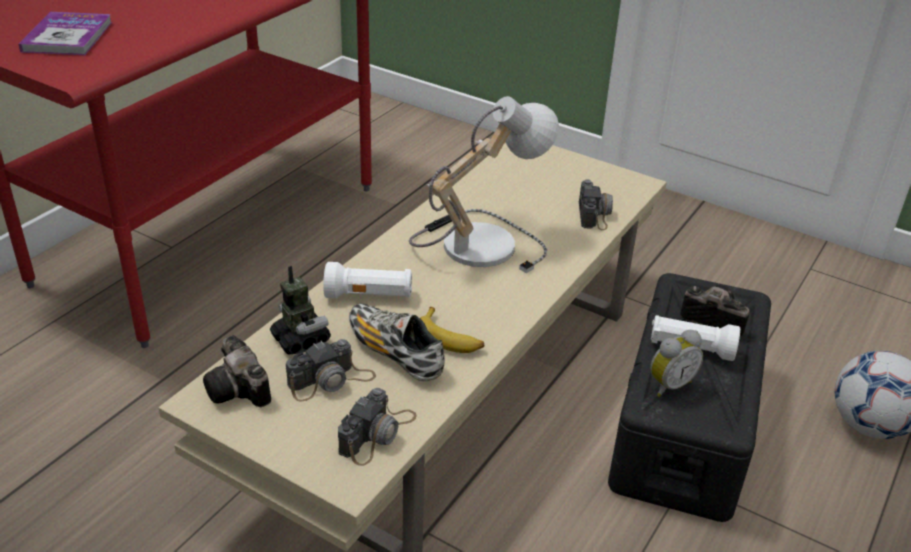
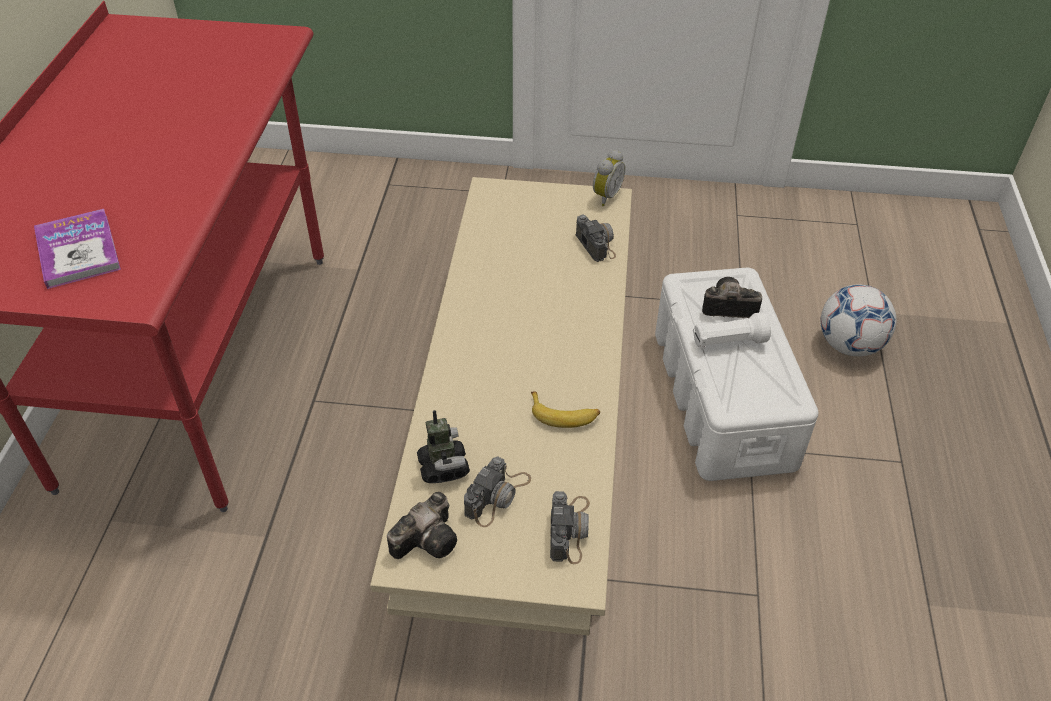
camera: 25 degrees left, 10 degrees up
camera [203,335,271,407] -> camera turned 75 degrees counterclockwise [387,492,457,559]
toy robot [270,266,331,354] -> toy robot turned 45 degrees clockwise [417,410,470,483]
white flashlight [323,262,412,298] -> none
shoe [349,304,445,381] -> none
table lamp [409,96,559,273] -> none
black storage box [608,273,771,522] -> white storage box [655,268,818,481]
alarm clock [650,330,703,397] -> alarm clock moved to [593,149,625,206]

